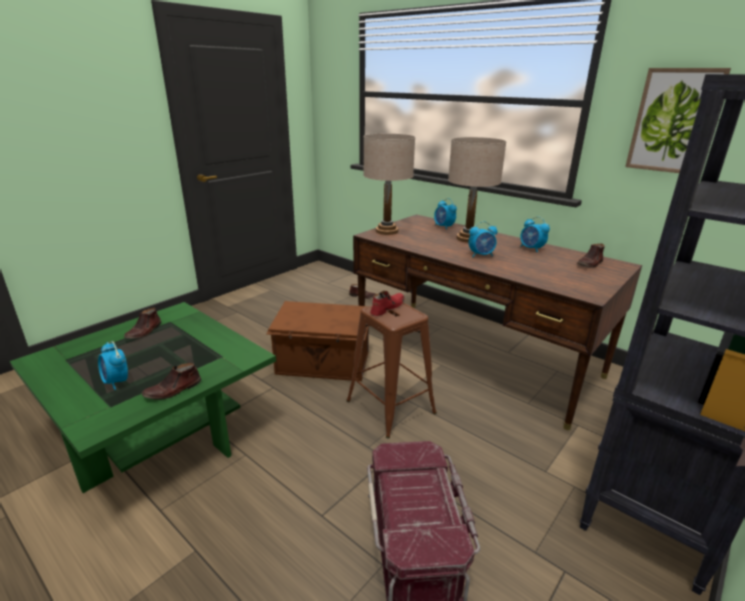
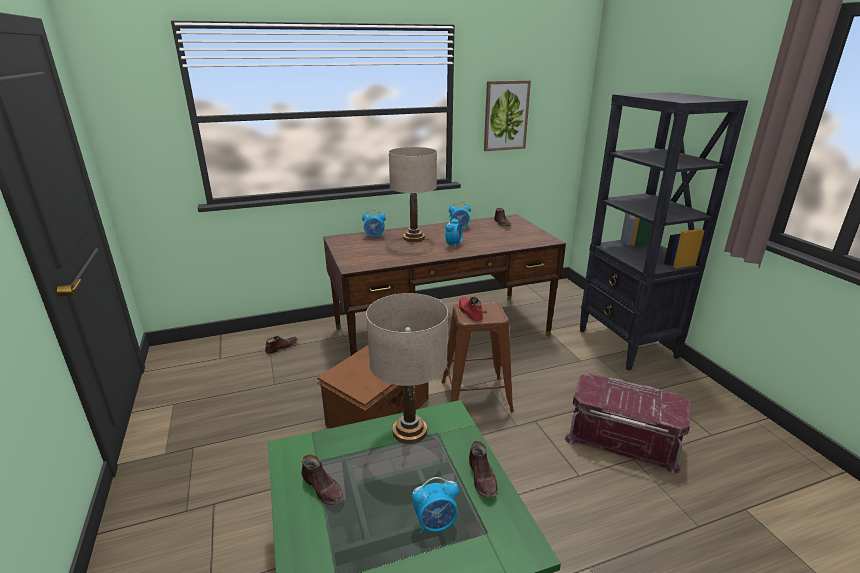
camera: 60 degrees left, 0 degrees up
beige table lamp [363,134,415,235] -> beige table lamp moved to [366,293,448,444]

